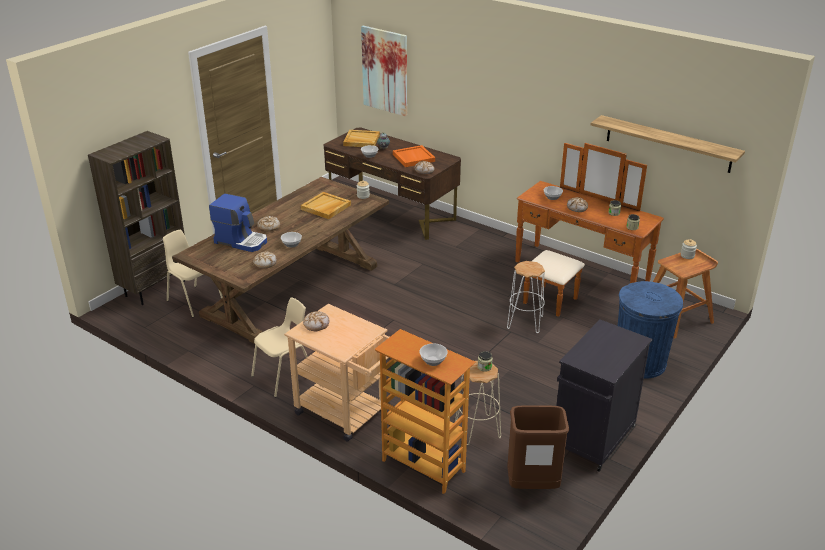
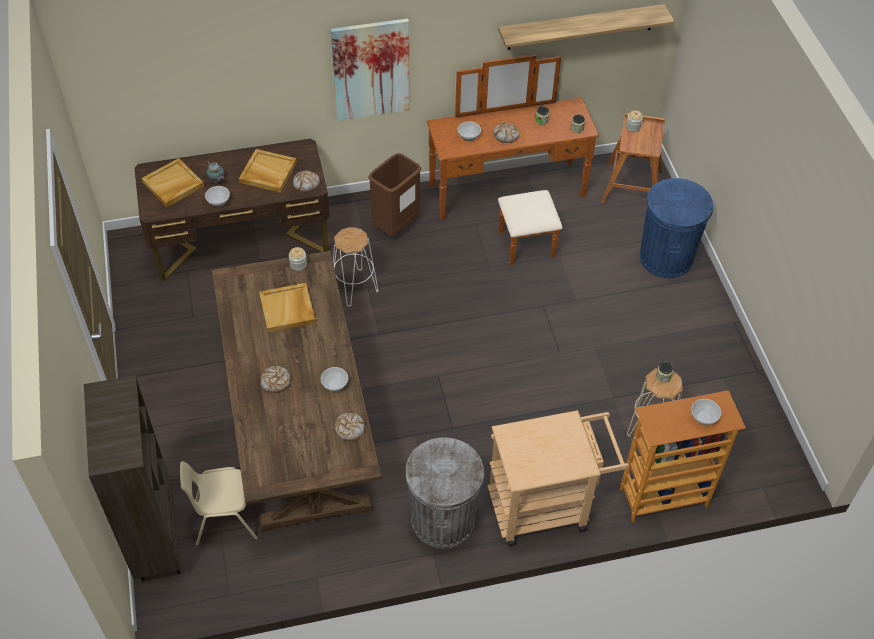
camera: 50 degrees left, 20 degrees up
coffee machine [209,193,267,252] -> none
beige chair [251,297,308,397] -> grey trash can [406,437,484,548]
bread [303,311,329,332] -> none
picture [361,26,407,116] -> picture moved to [331,18,410,121]
orange tray [393,145,435,167] -> beige tray [239,149,297,193]
white stool [507,261,545,333] -> white stool moved to [333,227,378,307]
brown trash can [507,406,569,489] -> brown trash can moved to [368,153,421,236]
black cabinet [556,320,652,472] -> none

